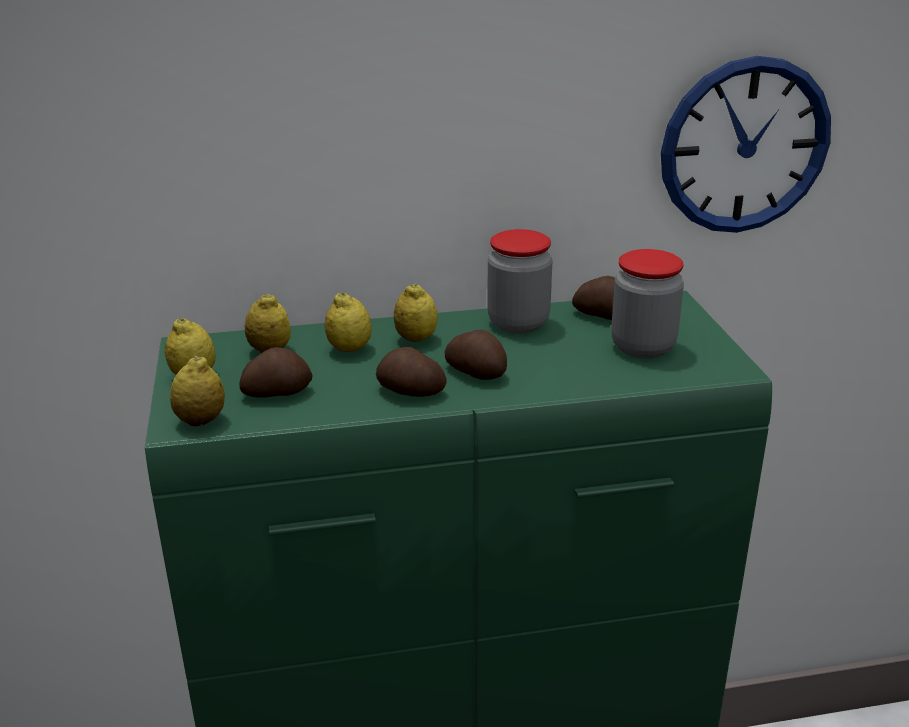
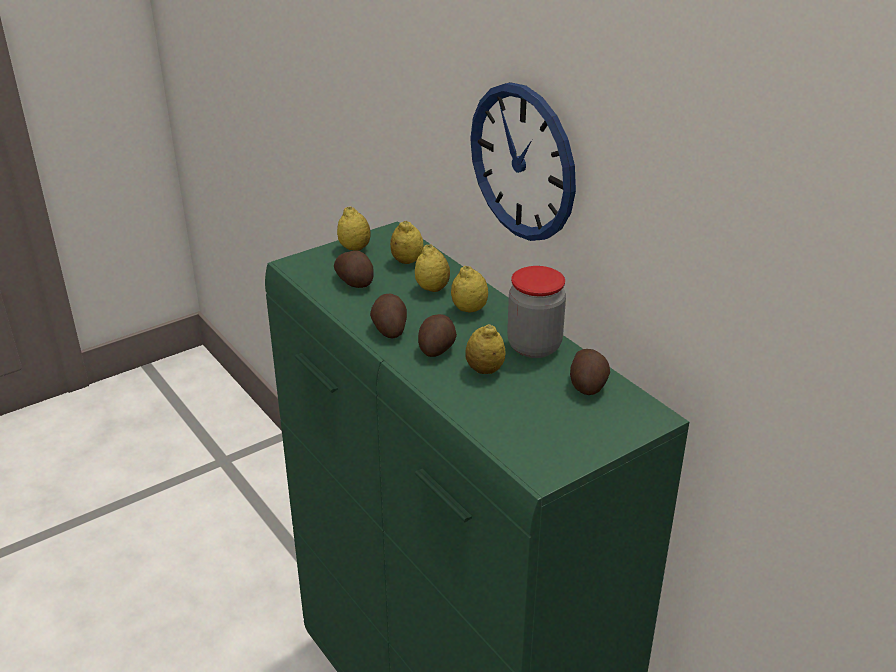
camera: 65 degrees right, 5 degrees up
lemon [170,356,225,426] -> lemon moved to [465,324,505,374]
jar [611,249,684,359] -> none
wall clock [661,56,831,233] -> wall clock moved to [470,82,576,241]

